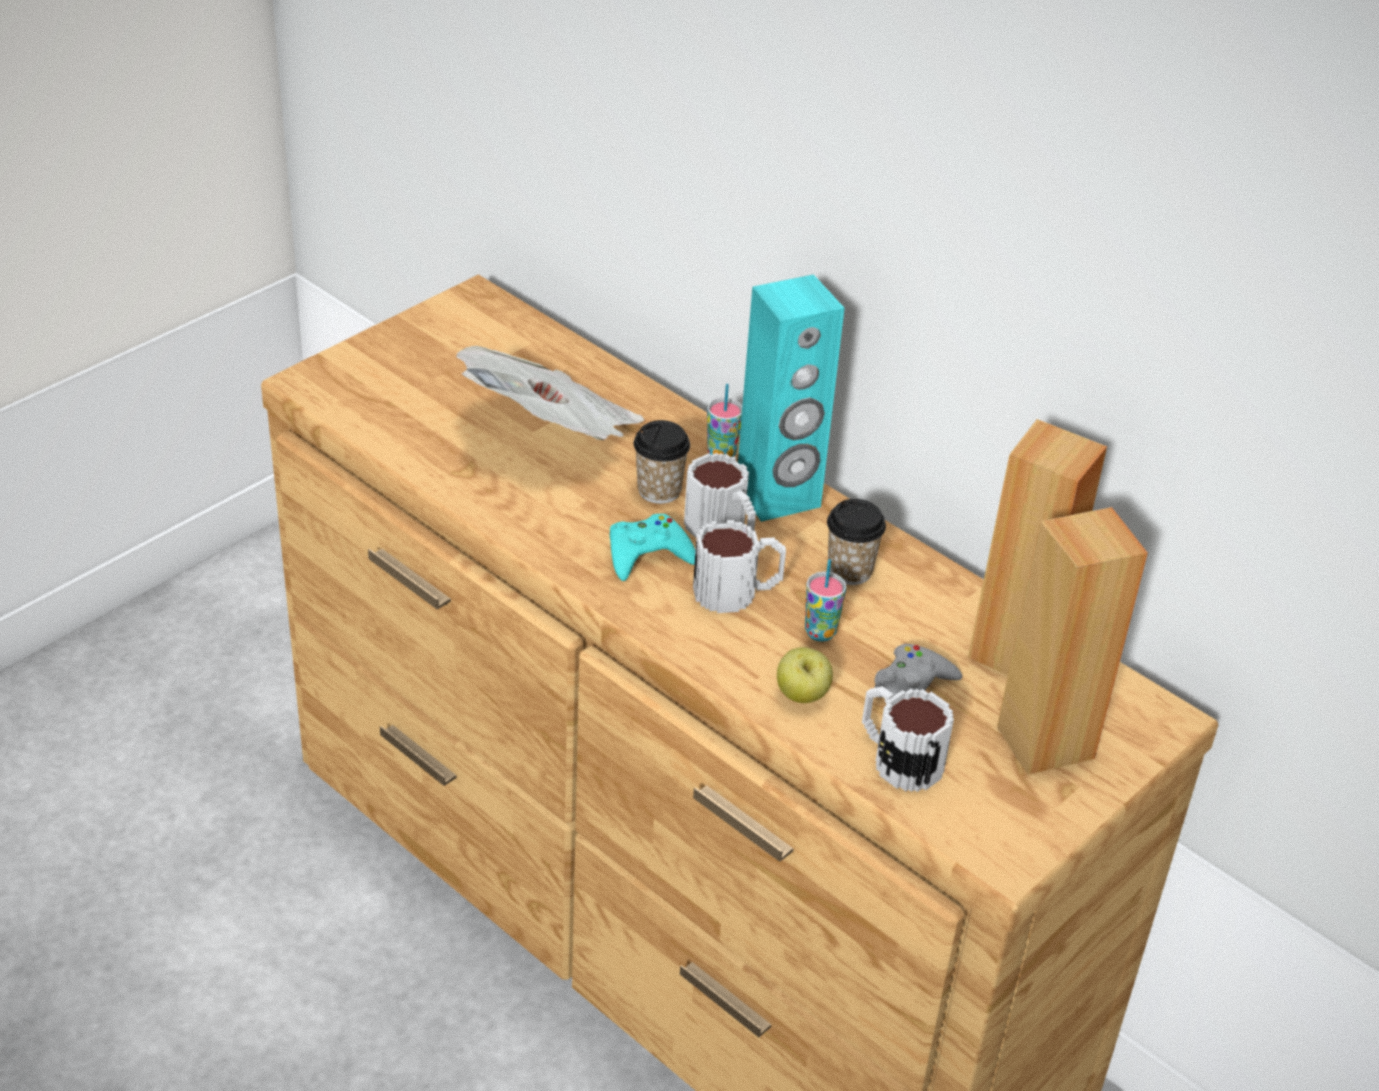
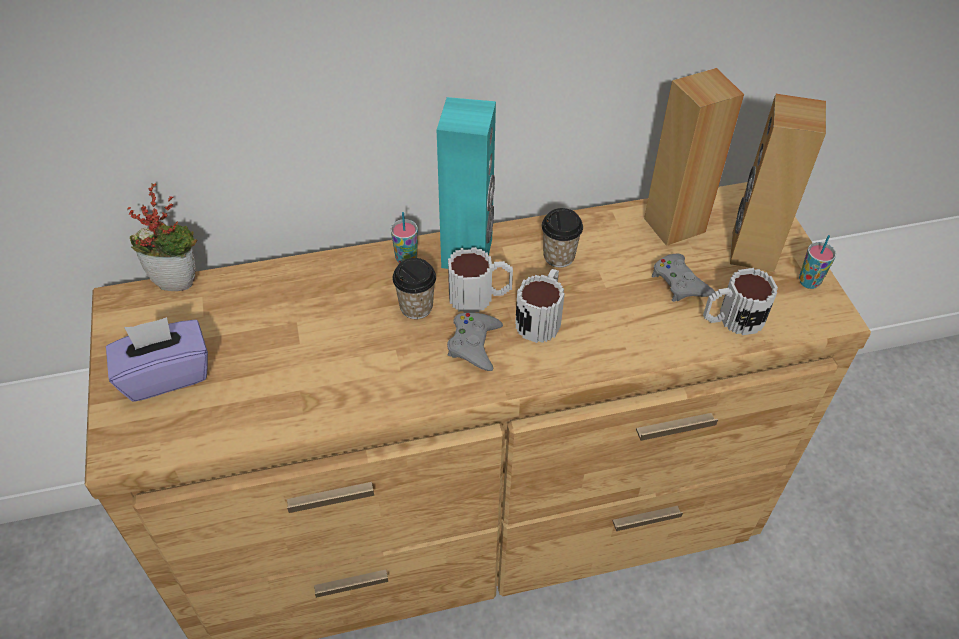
camera: 55 degrees left, 10 degrees up
newspaper [456,346,644,441] -> none
turquoise game controller [610,514,695,581] -> grey game controller [447,313,503,371]
apple [777,647,833,703] -> none
cup [805,559,846,642] -> cup moved to [799,235,836,289]
none -> purple tissue box [106,317,208,402]
none -> potted plant [127,183,197,291]

